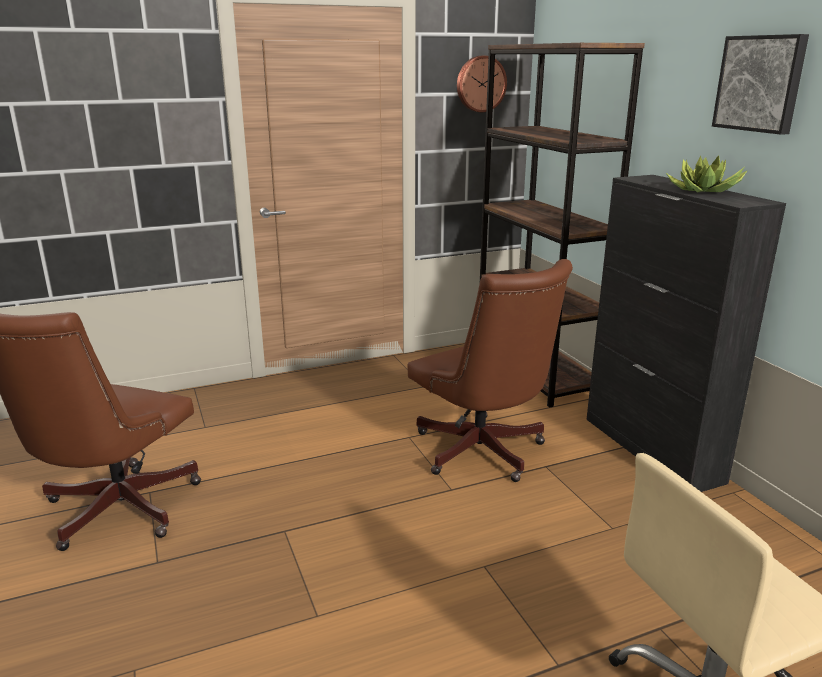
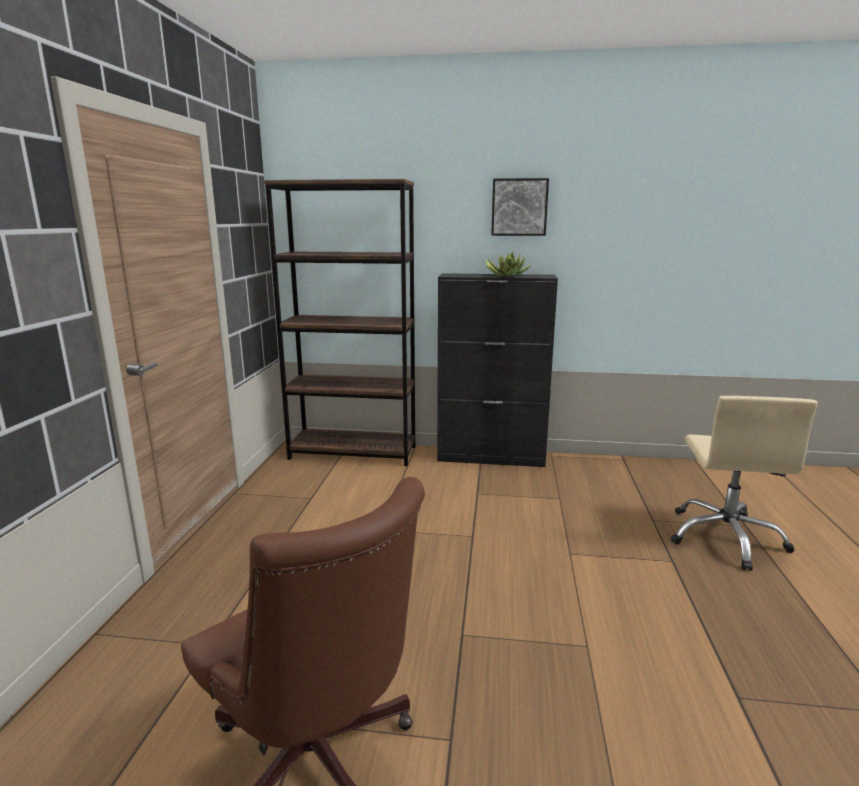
camera: 60 degrees left, 5 degrees down
brown office chair [407,259,573,482] -> none
wall clock [457,56,507,112] -> none

